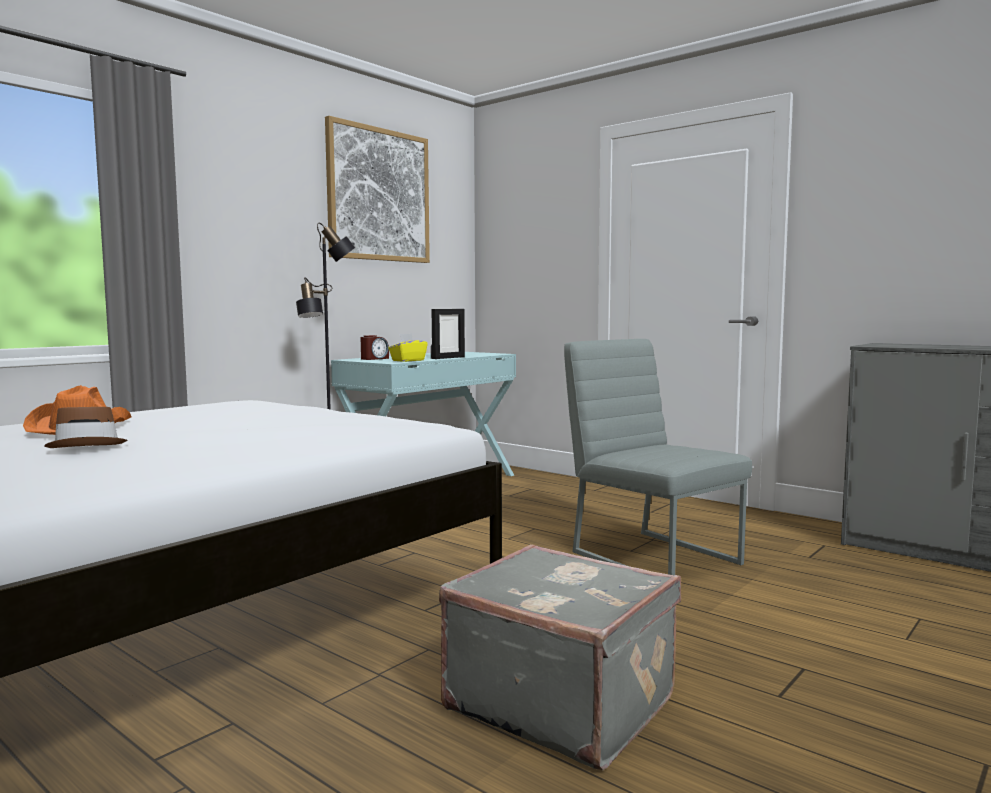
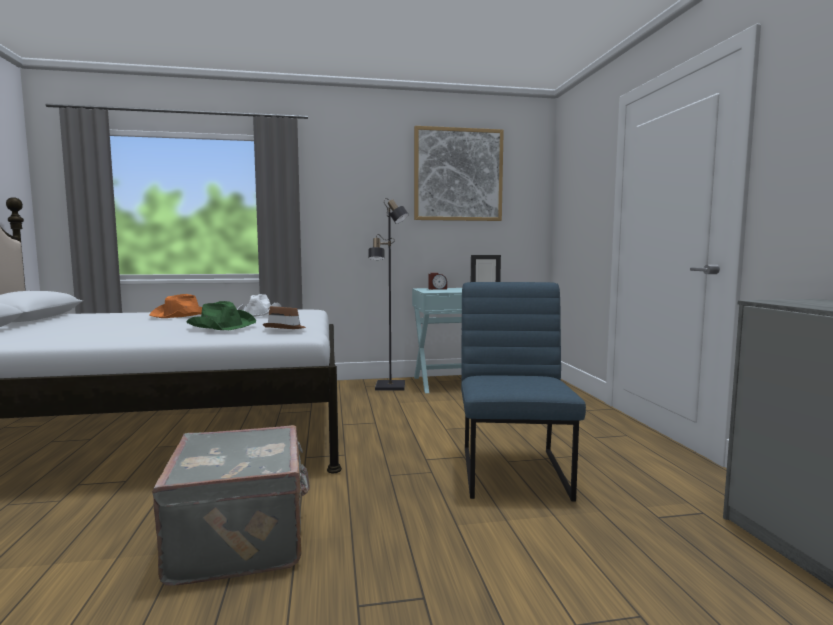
camera: 40 degrees right, 0 degrees up
brown hat [44,407,128,448] -> brown hat moved to [263,306,306,329]
yellow tissue box [388,333,428,362] -> none
grey chair [564,339,752,575] -> blue chair [461,282,586,501]
none -> green hat [186,301,256,330]
none -> white hat [237,294,281,317]

